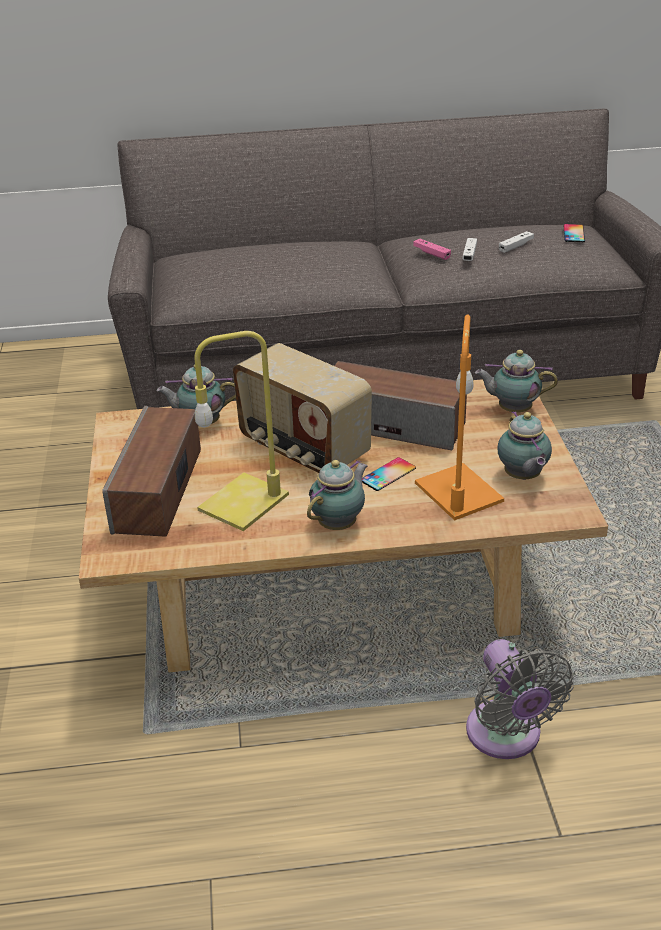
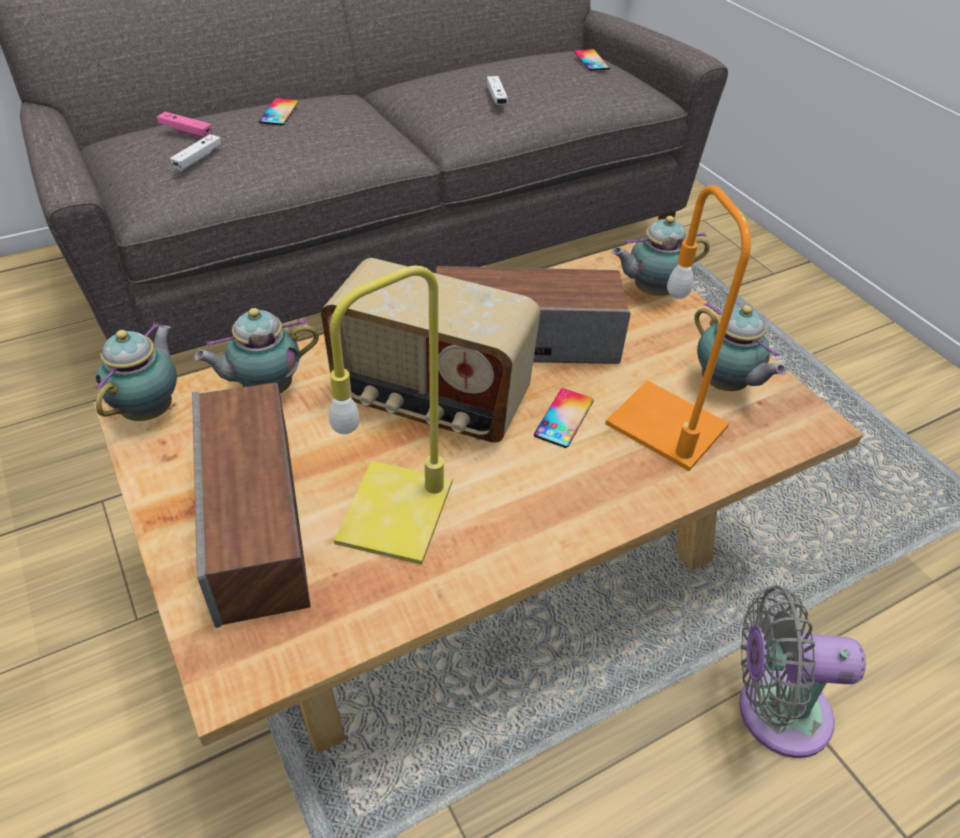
camera: 25 degrees left, 10 degrees up
teapot [307,460,368,530] -> teapot moved to [94,323,177,421]
pink game controller [413,239,451,260] -> pink game controller moved to [157,112,212,138]
grey fan [466,639,574,759] -> grey fan turned 135 degrees clockwise [739,586,866,758]
white game controller [499,231,534,253] -> white game controller moved to [170,134,222,171]
none -> phone [259,98,299,126]

